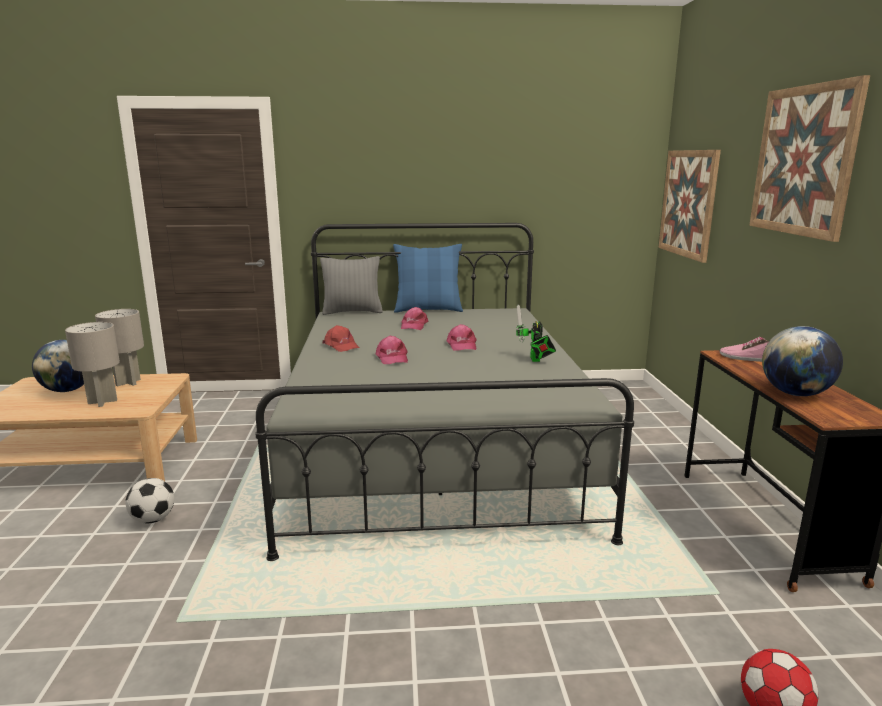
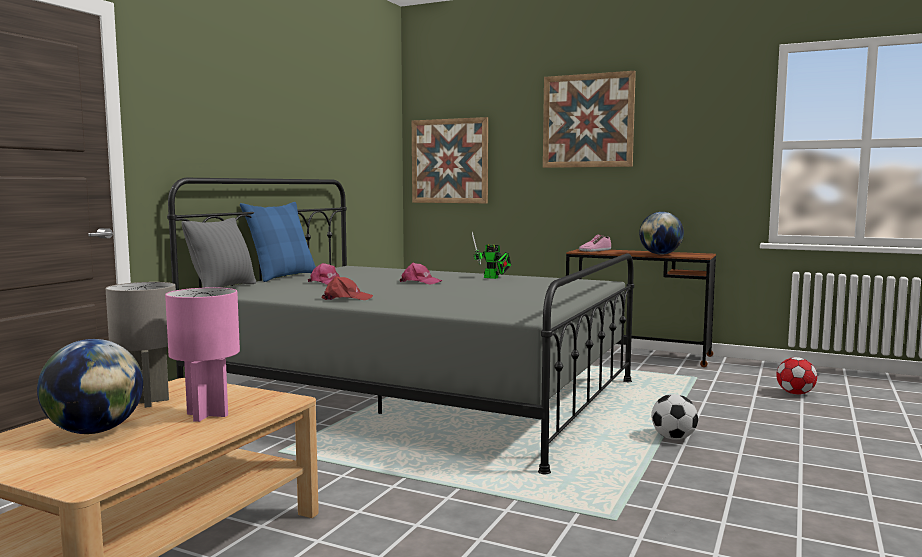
camera: 60 degrees left, 10 degrees down
grey table lamp [65,322,120,407] -> pink table lamp [165,287,240,422]
football [125,478,174,524] -> football moved to [651,394,698,440]
pink cap [376,336,408,364] -> none

